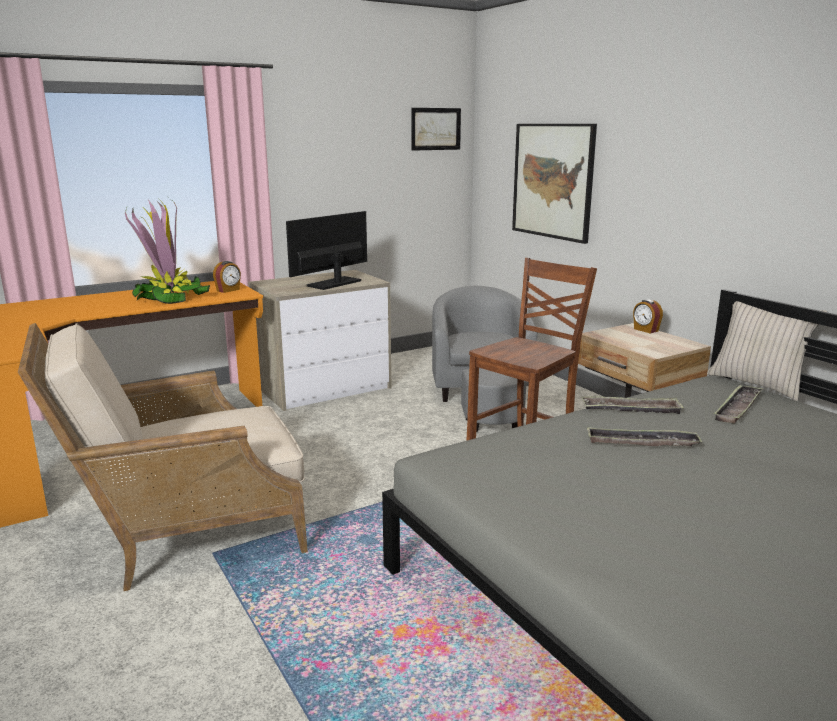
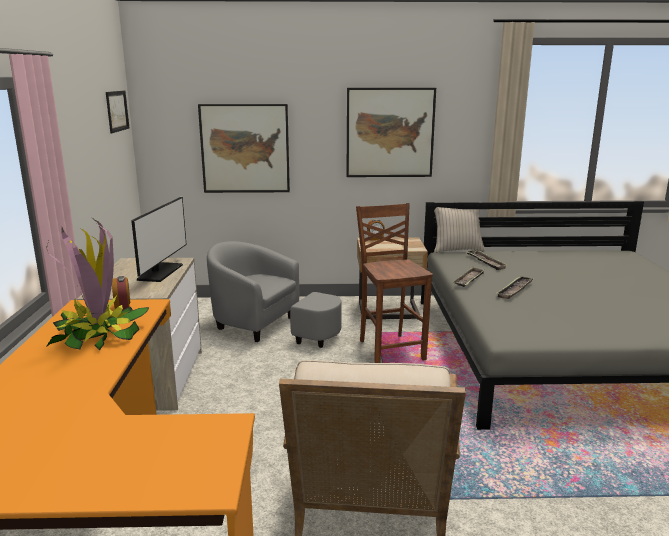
camera: 60 degrees left, 0 degrees up
monitor [286,211,367,290] -> monitor turned 150 degrees counterclockwise [131,197,187,282]
none -> picture [346,88,436,177]

